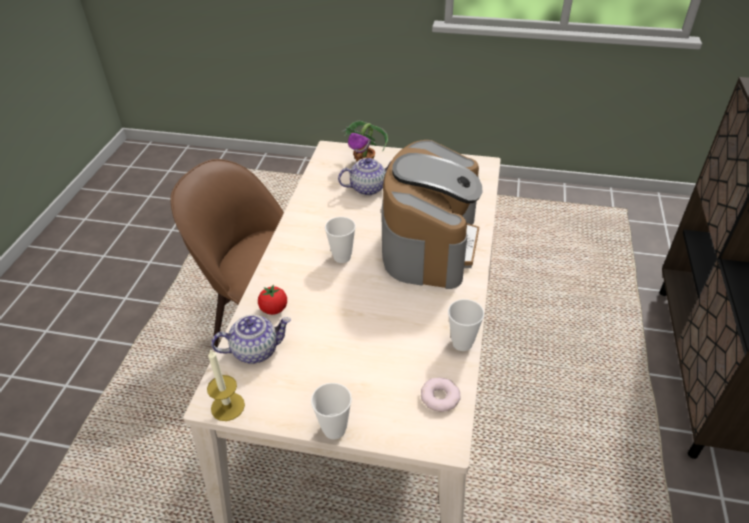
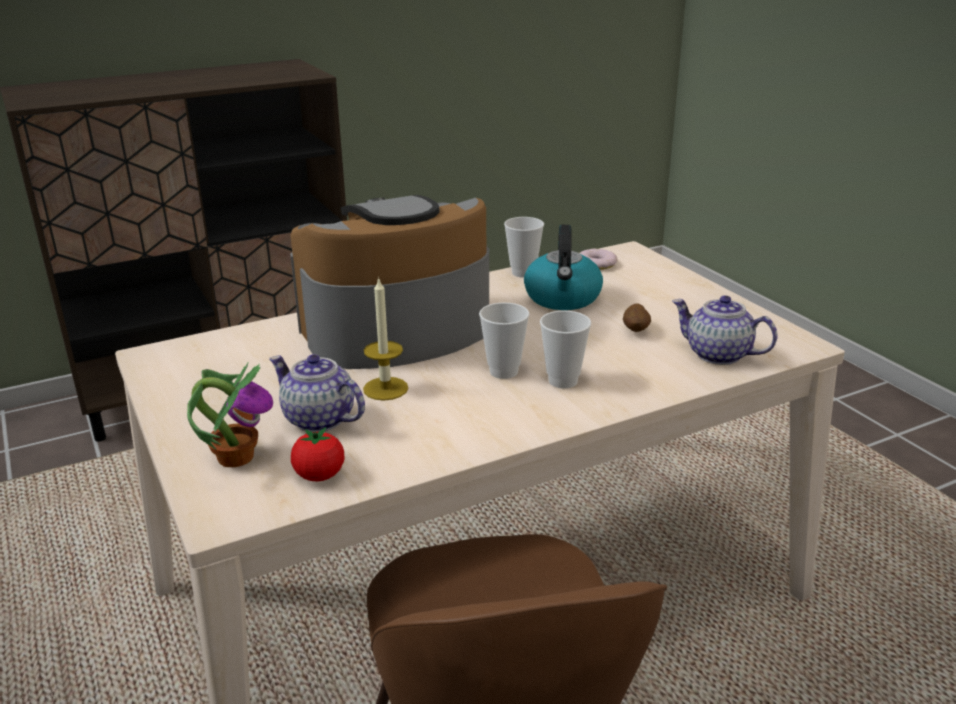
camera: 130 degrees left, 15 degrees down
candle [207,349,245,421] -> candle moved to [363,277,408,401]
tomato [258,284,287,315] -> tomato moved to [291,427,344,482]
cup [311,383,352,440] -> cup moved to [540,311,591,389]
none -> kettle [524,225,603,310]
none -> potato [623,303,651,332]

